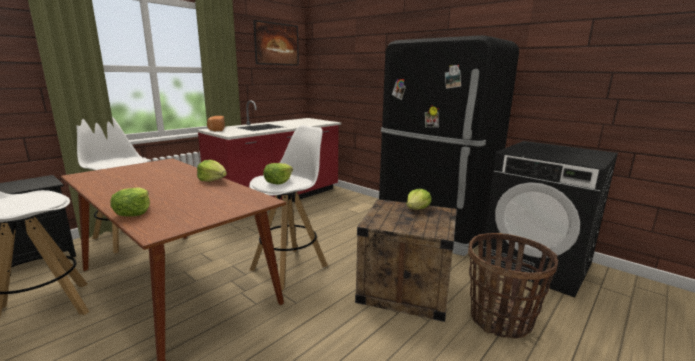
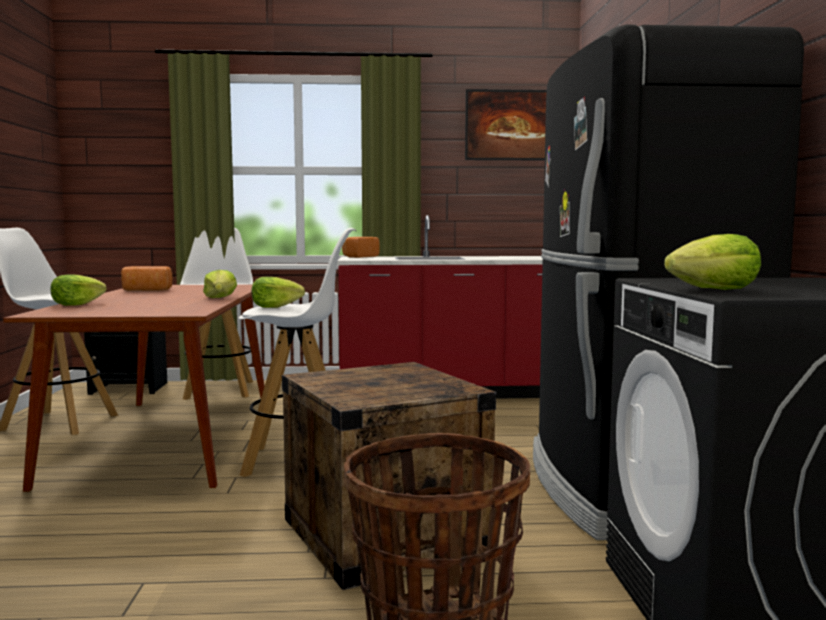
camera: 45 degrees right, 10 degrees down
lettuce [406,189,432,210] -> lettuce moved to [664,234,761,290]
none -> bread [121,266,172,291]

